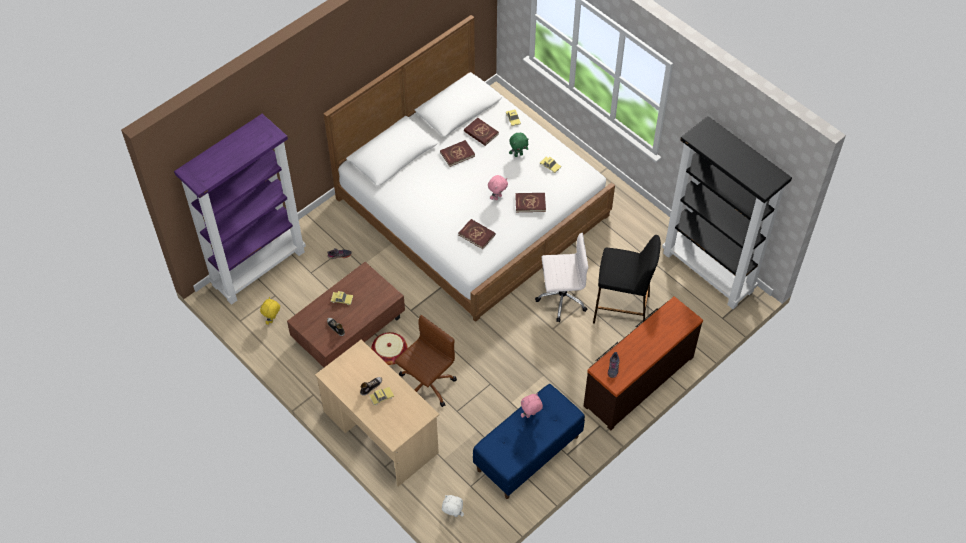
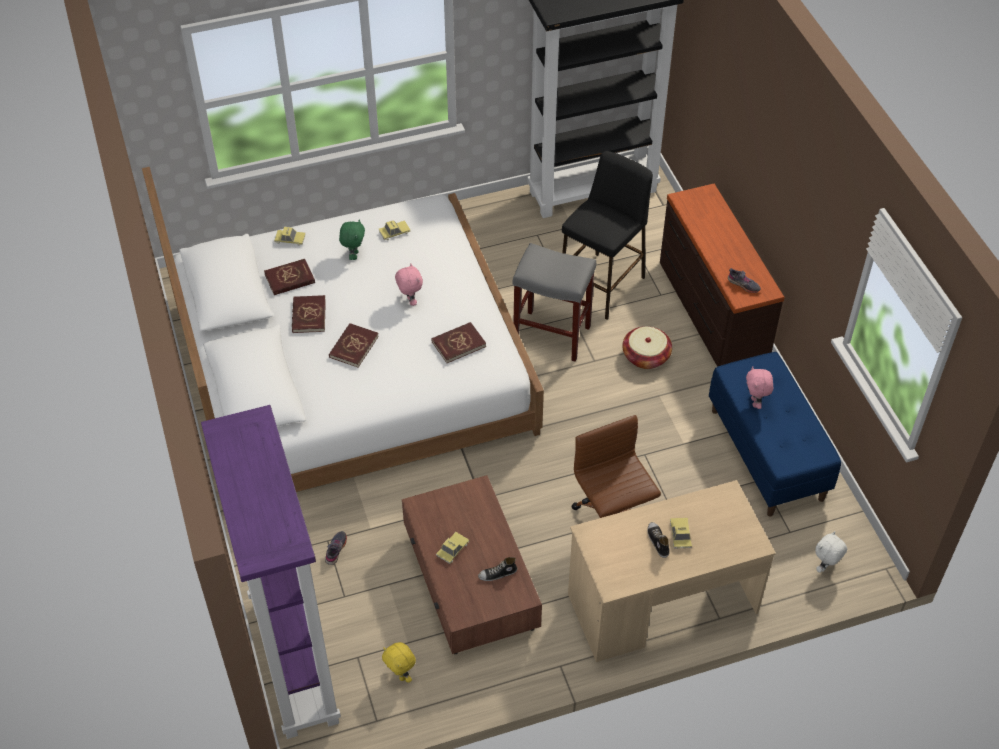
camera: 65 degrees left, 5 degrees down
basket [371,332,408,365] -> basket moved to [622,326,672,369]
red book [515,193,546,212] -> red book moved to [329,323,379,368]
white office chair [535,232,589,322] -> grey stool [513,243,596,362]

